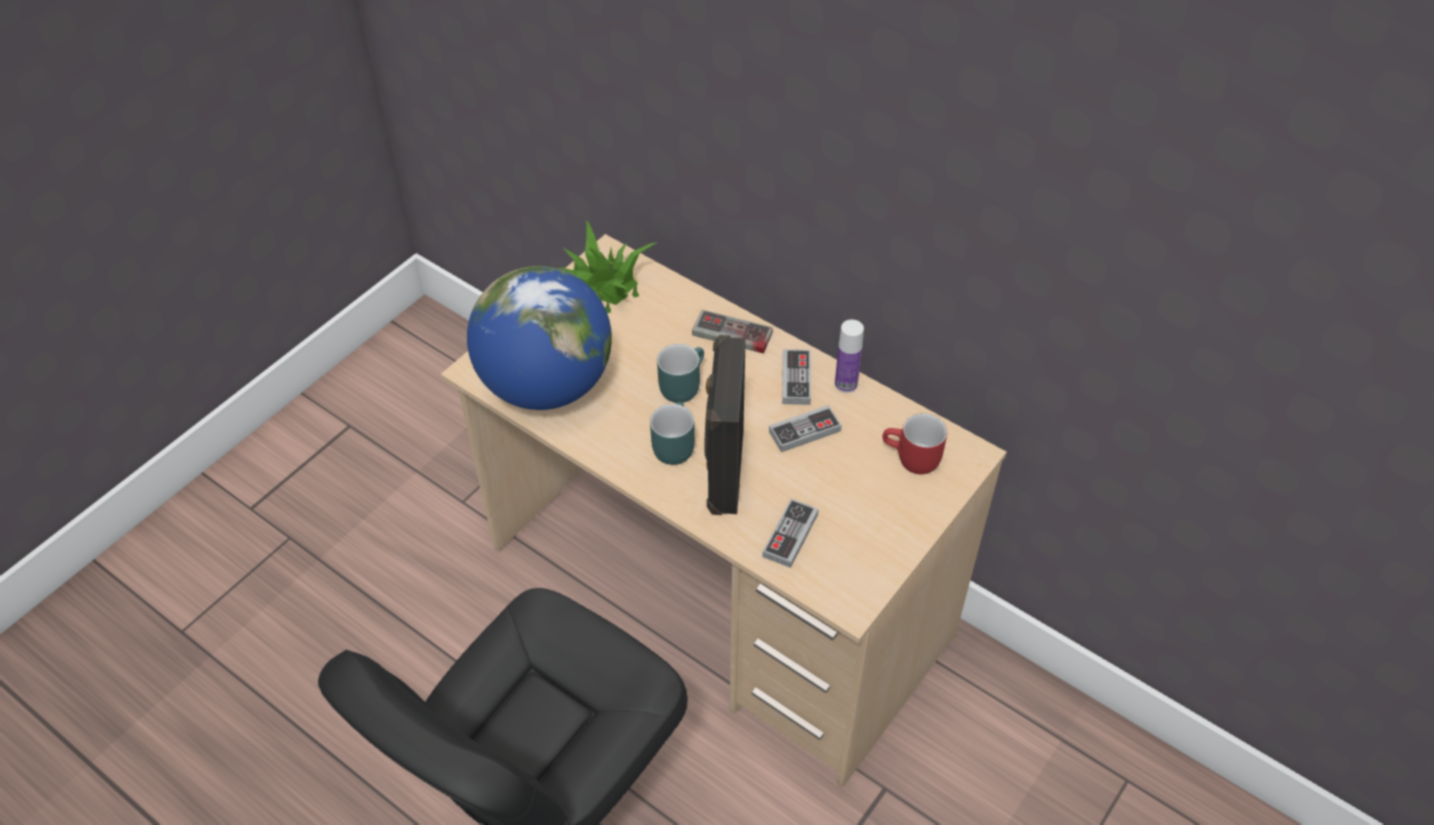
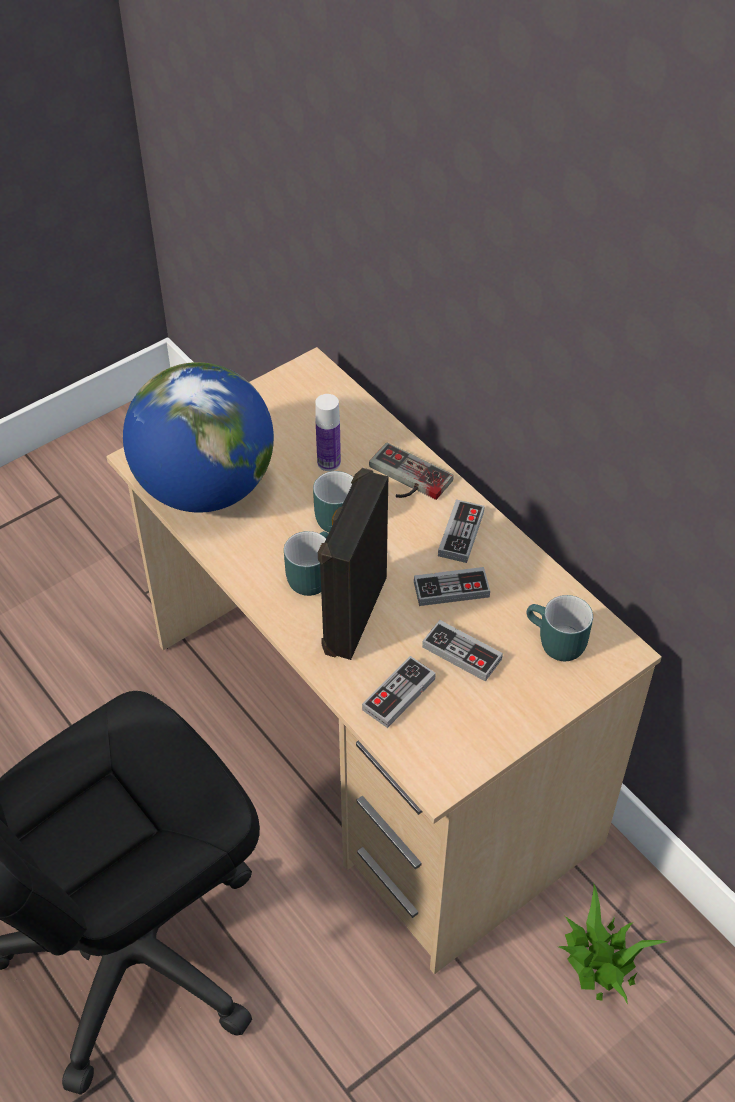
camera: 15 degrees right, 0 degrees up
potted plant [560,221,658,313] -> potted plant moved to [559,884,668,1004]
bottle [835,319,864,393] -> bottle moved to [315,394,341,471]
red mug [883,413,947,474] -> turquoise mug [527,595,593,661]
none -> game controller [422,620,503,682]

